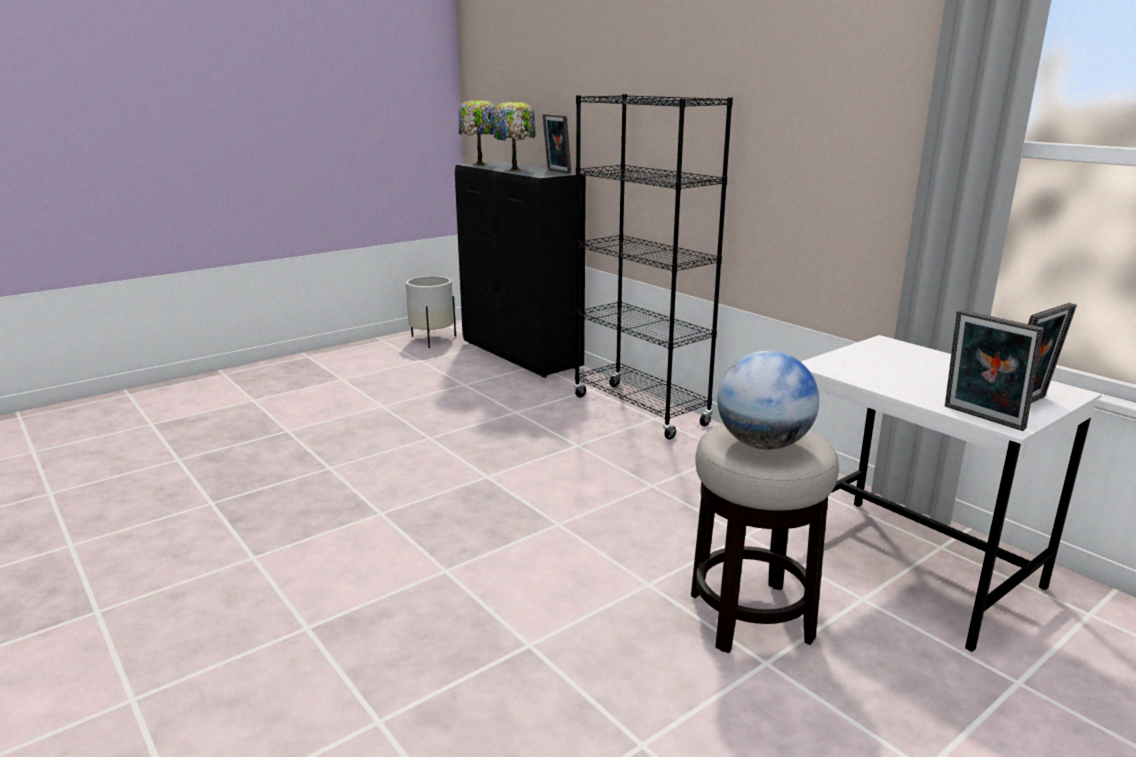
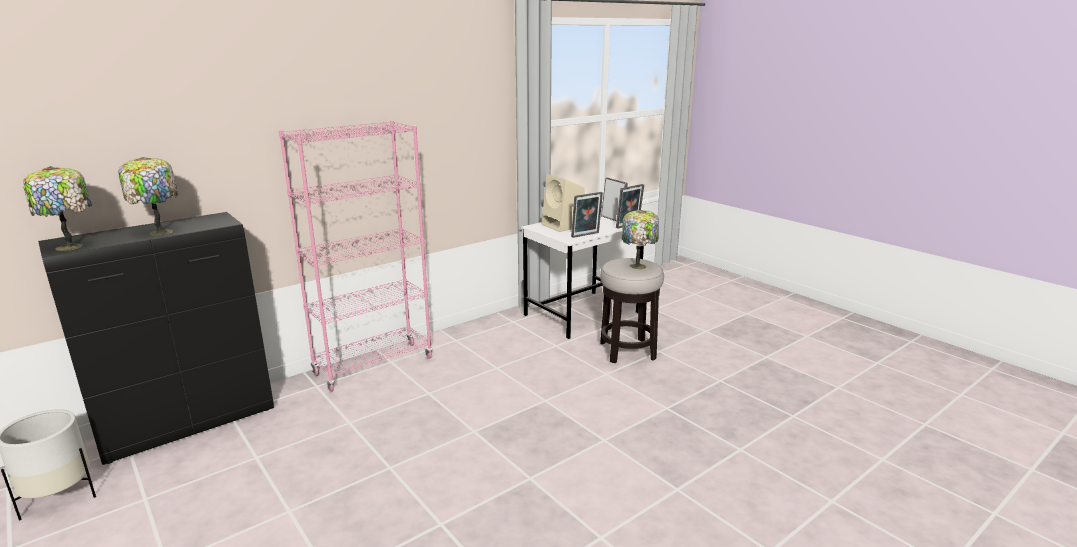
camera: 90 degrees left, 0 degrees up
picture frame [542,114,571,174] -> picture frame moved to [571,192,603,238]
black bookcase [574,94,733,439] -> pink bookcase [279,120,433,392]
globe [717,351,819,450] -> table lamp [622,210,659,269]
none -> beige speaker [542,174,585,232]

